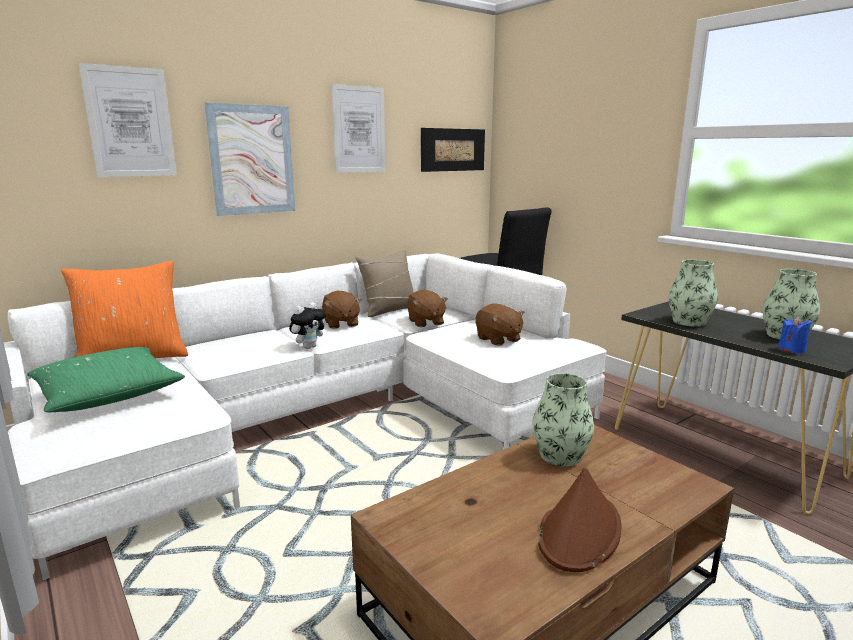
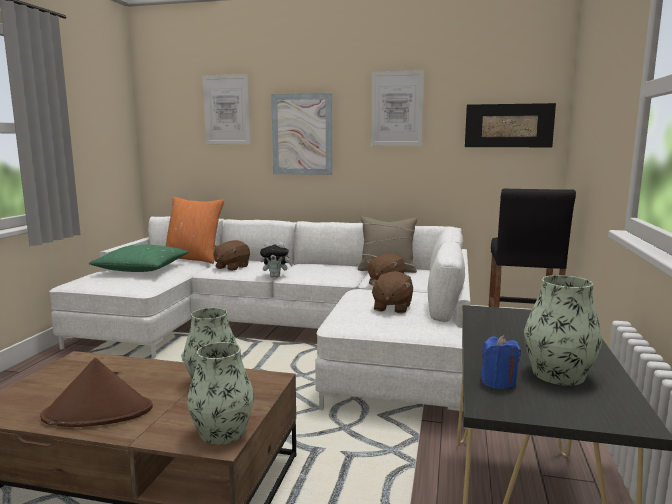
camera: 50 degrees right, 5 degrees down
brown plush toy [322,291,361,329] -> brown plush toy moved to [212,240,250,271]
vase [668,260,718,327] -> vase moved to [187,342,254,445]

